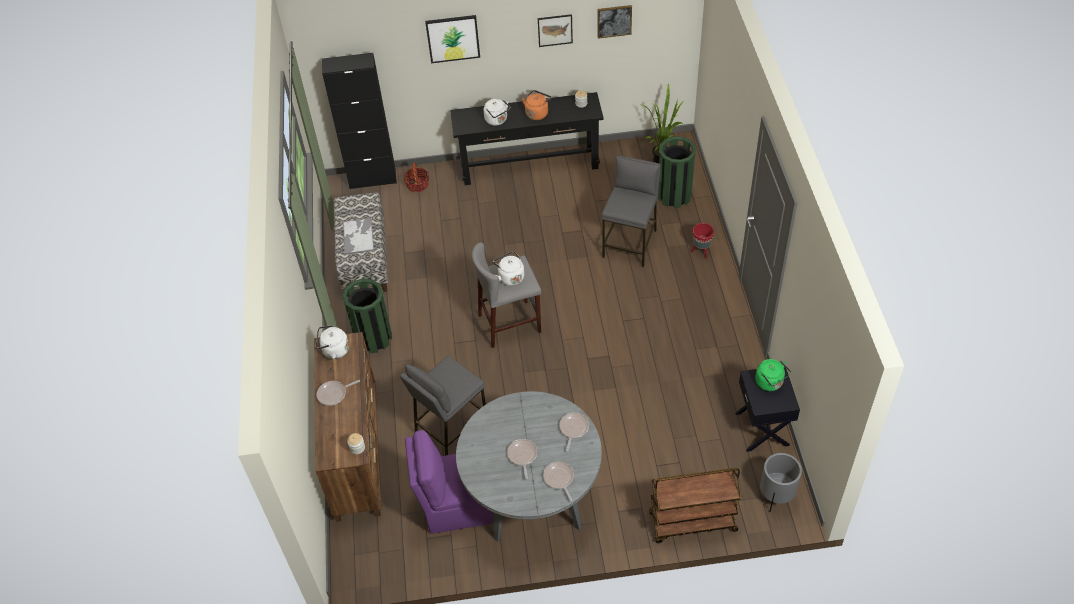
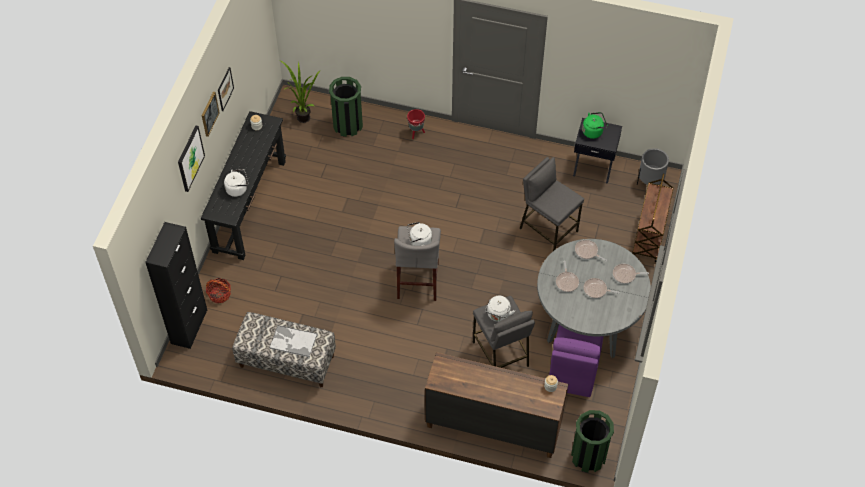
camera: 70 degrees left, 5 degrees up
white kettle [316,325,349,359] -> white kettle moved to [485,296,515,322]
frying pan [317,380,360,406] -> frying pan moved to [556,261,579,292]
green trash can [342,278,392,353] -> green trash can moved to [571,410,614,473]
orange kettle [522,90,552,120] -> none
picture [598,5,632,39] -> picture moved to [202,92,220,137]
grey stool [601,156,661,267] -> grey stool moved to [519,157,584,251]

